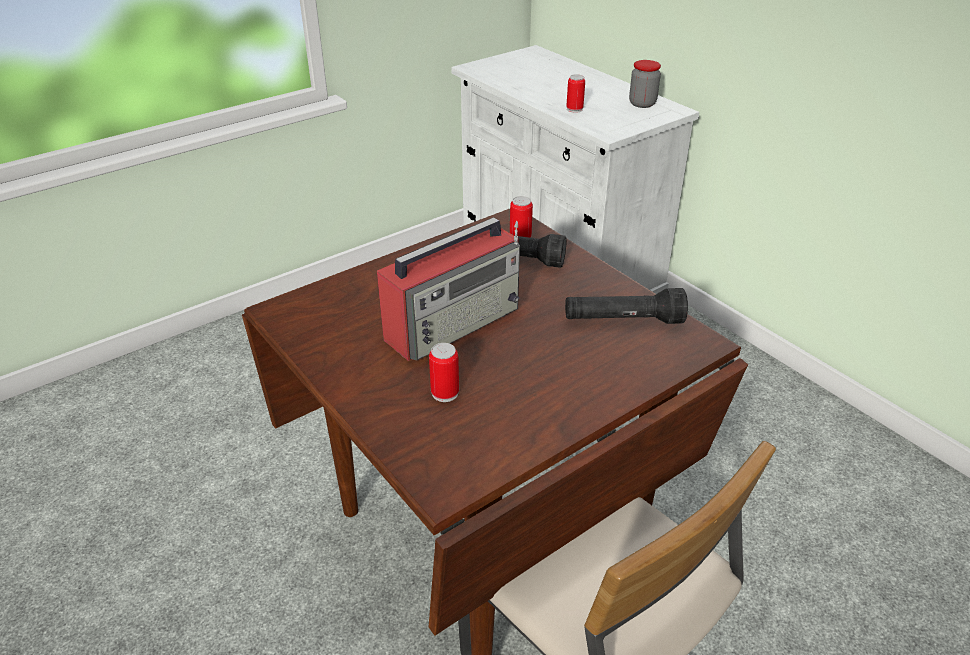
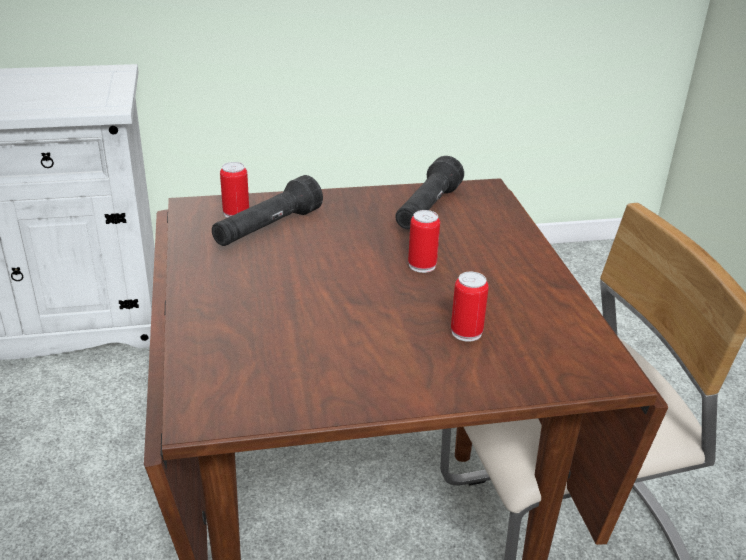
camera: 65 degrees left, 5 degrees down
radio [377,217,520,361] -> none
can [566,74,585,113] -> can moved to [408,210,440,273]
jar [629,60,661,108] -> none

